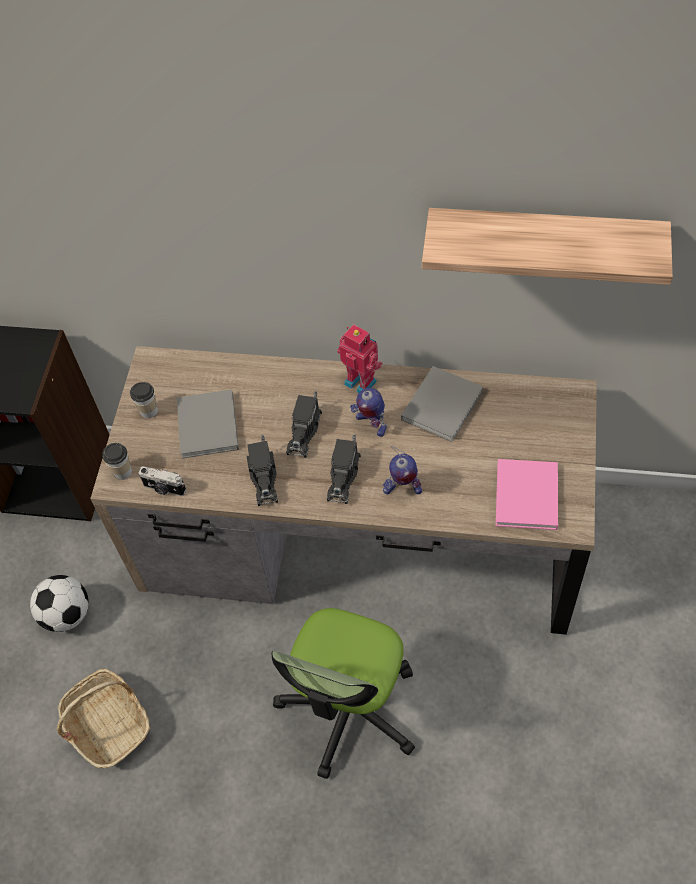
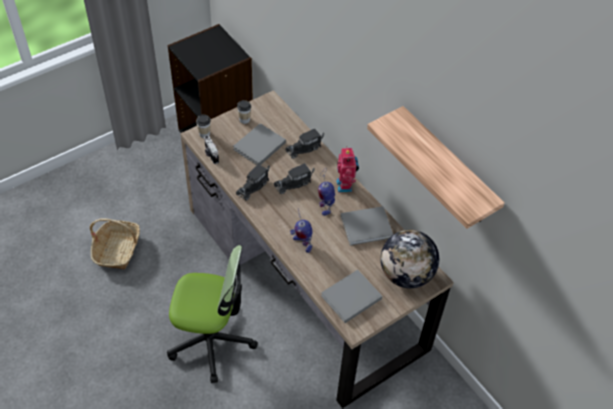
camera: 40 degrees right, 5 degrees down
football [30,575,89,632] -> none
office chair [272,608,415,779] -> office chair turned 150 degrees counterclockwise [167,245,258,383]
toy truck [327,434,361,504] -> toy truck moved to [285,129,324,159]
pink book [496,459,558,530] -> grey book [321,270,382,323]
none -> globe [381,230,439,288]

